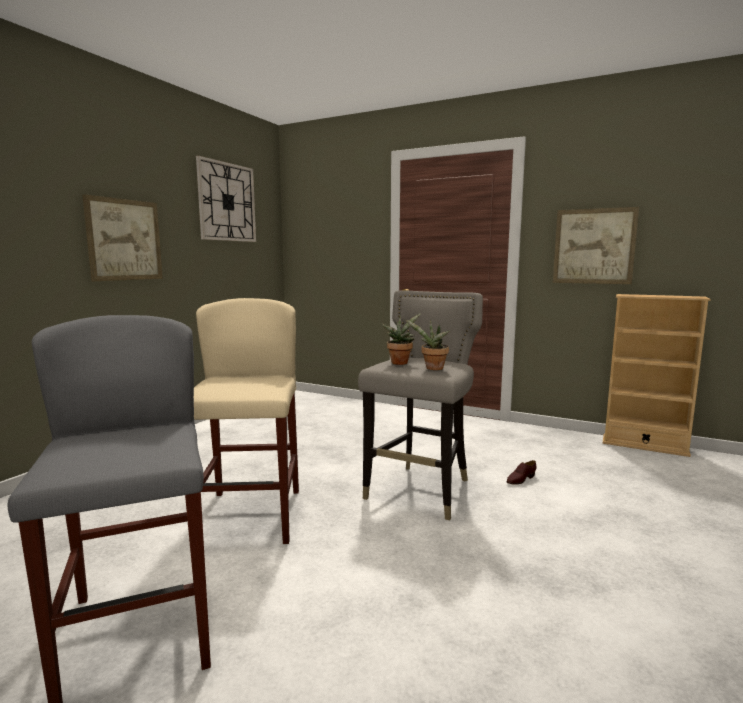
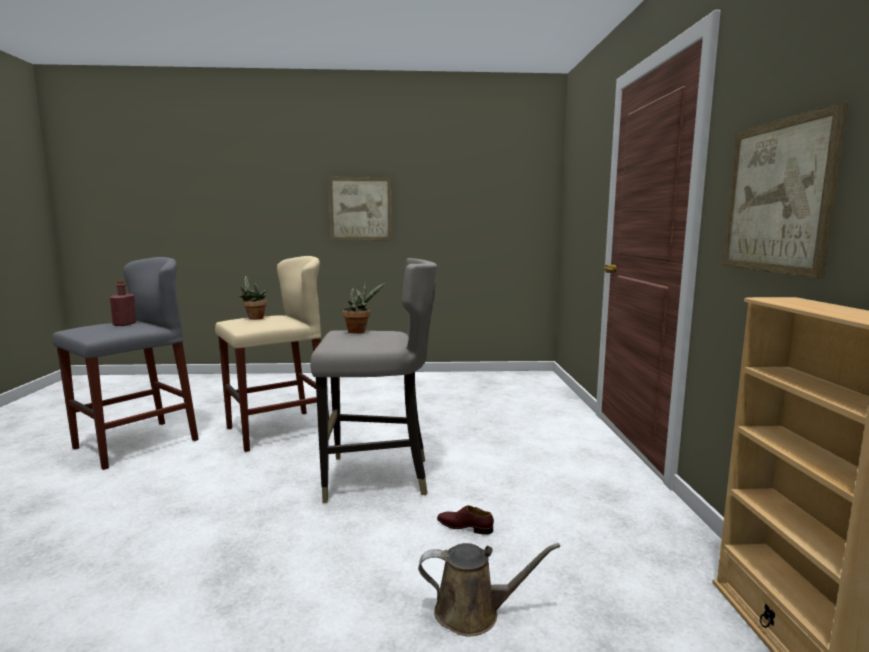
camera: 60 degrees right, 0 degrees up
wall clock [196,156,256,242] -> none
potted plant [405,319,450,370] -> potted plant moved to [238,275,267,320]
none -> red bottle [110,280,137,326]
none -> brown watering can [418,543,560,636]

